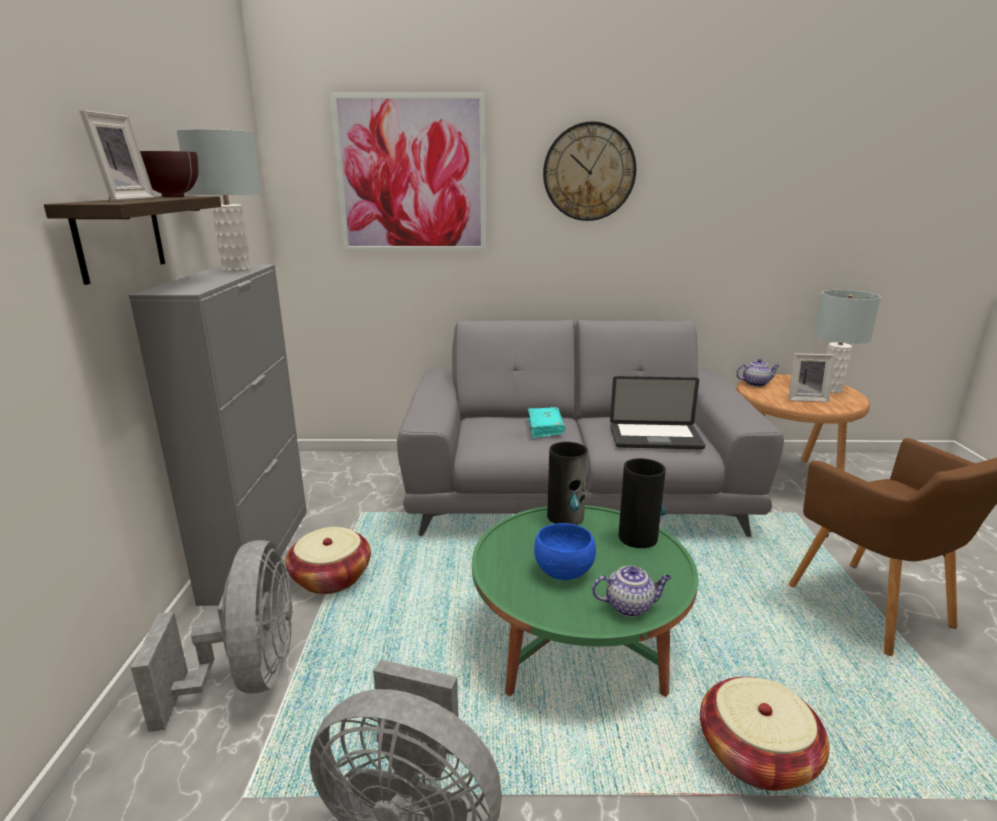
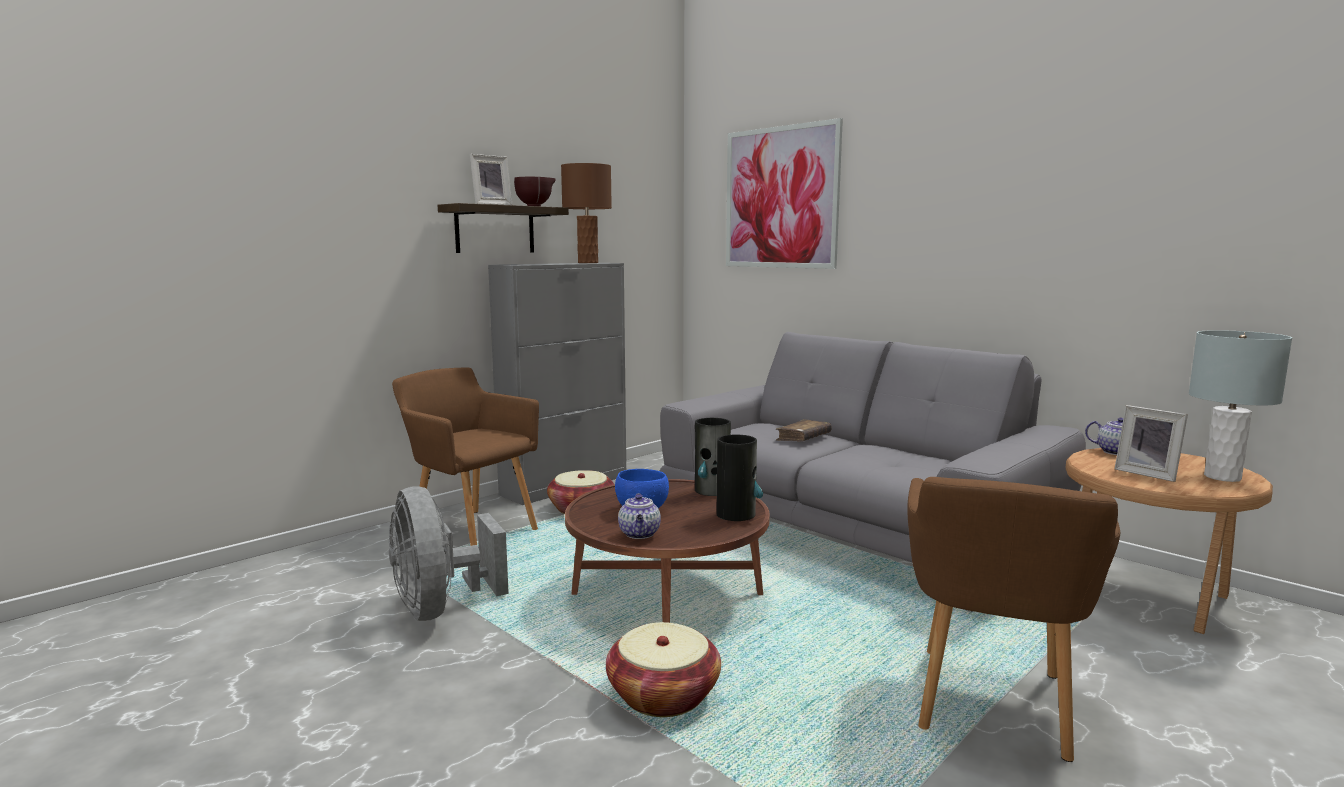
camera: 45 degrees right, 10 degrees down
grey fan [131,540,293,732] -> brown armchair [392,367,539,546]
grey table lamp [177,129,261,272] -> brown table lamp [561,163,612,263]
green coffee table [472,505,698,697] -> brown coffee table [565,479,770,623]
turquoise book [528,407,565,438] -> brown book [776,419,832,441]
wall clock [543,121,636,221] -> none
teapot [592,566,671,617] -> teapot turned 45 degrees clockwise [618,493,661,539]
laptop [610,376,705,449] -> none

